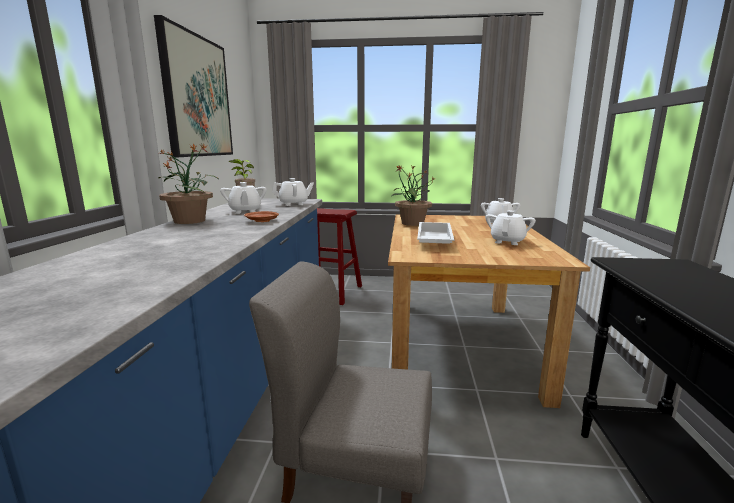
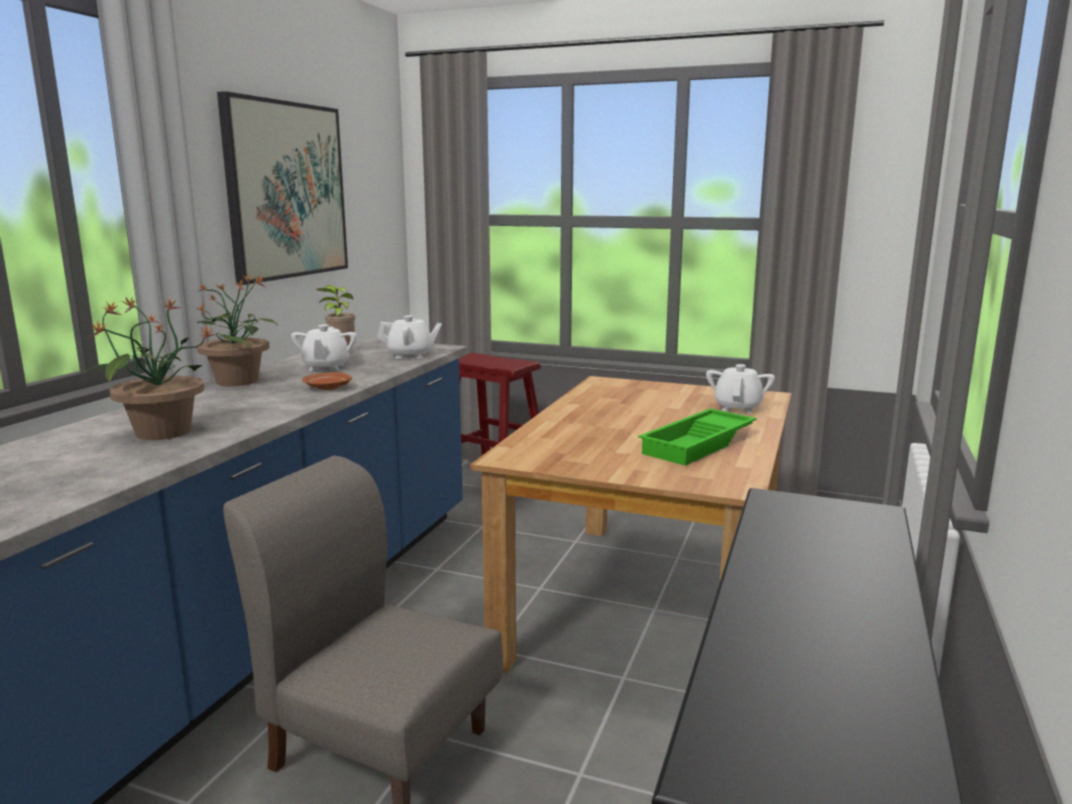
camera: 15 degrees right, 0 degrees up
potted plant [391,164,436,226] -> potted plant moved to [81,298,215,440]
white tray [417,222,454,244] -> none
white teapot [485,210,536,245] -> green tray [638,409,757,466]

